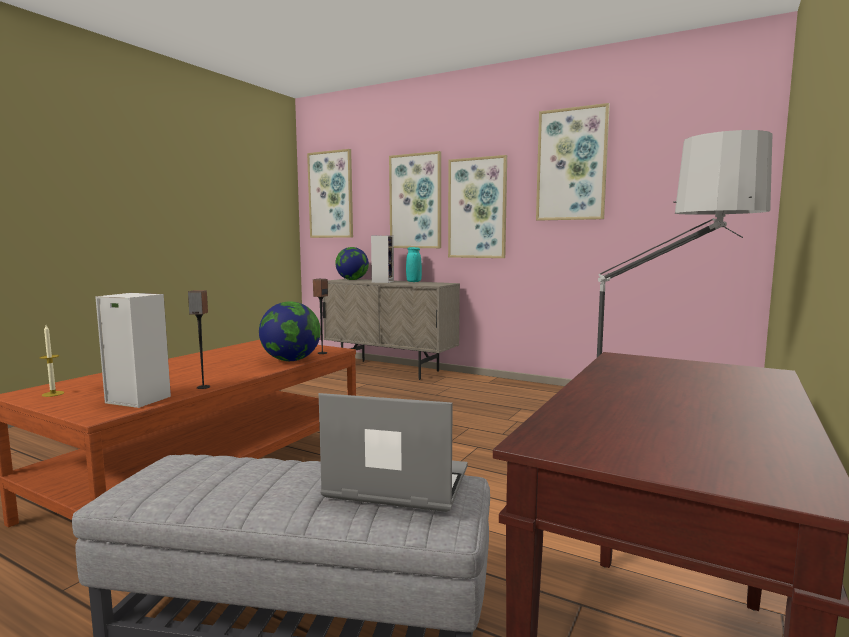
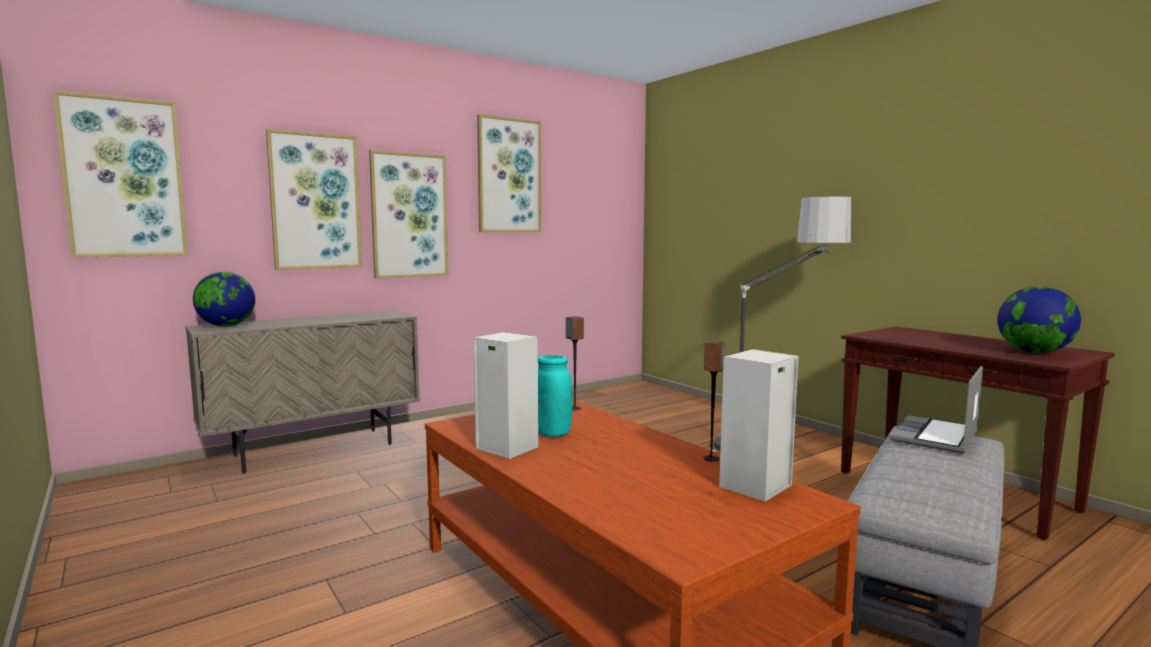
camera: 65 degrees left, 0 degrees up
candle [39,325,64,397] -> none
globe [259,301,321,361] -> globe moved to [998,286,1081,353]
speaker [371,235,394,283] -> speaker moved to [473,332,539,459]
turquoise vase [406,247,422,282] -> turquoise vase moved to [538,355,573,437]

